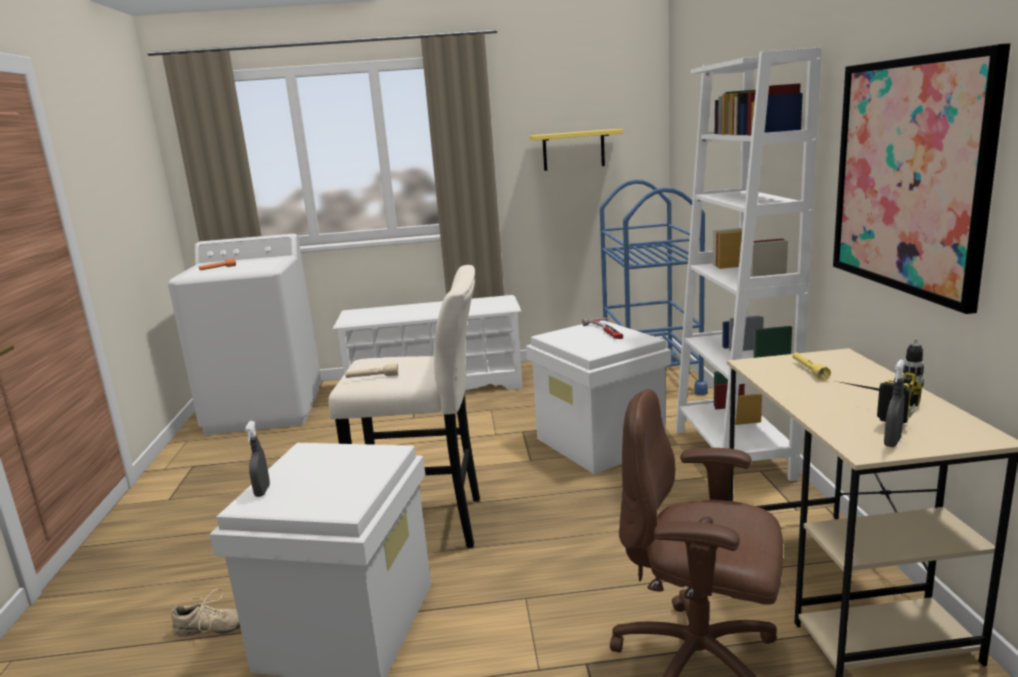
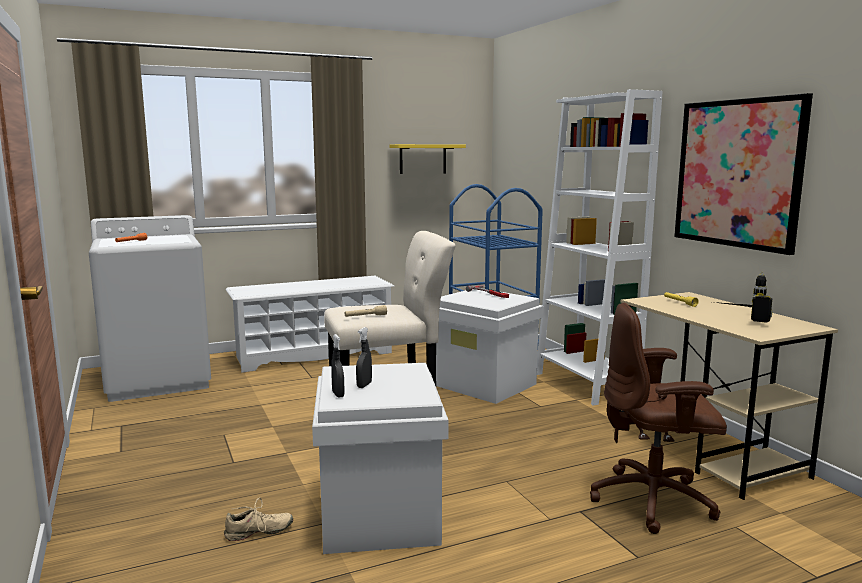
camera: 20 degrees left, 5 degrees down
grey spray bottle [884,360,905,447] -> grey spray bottle moved to [356,327,372,388]

